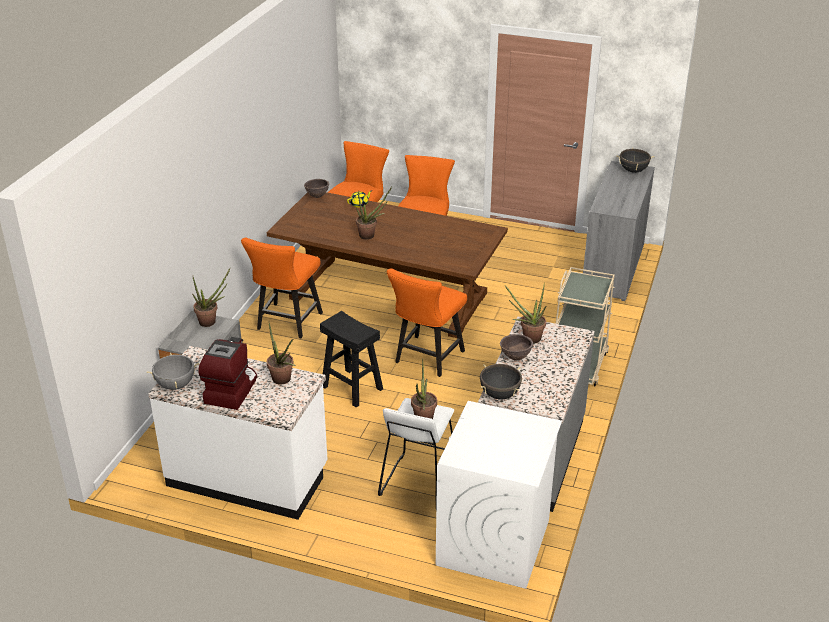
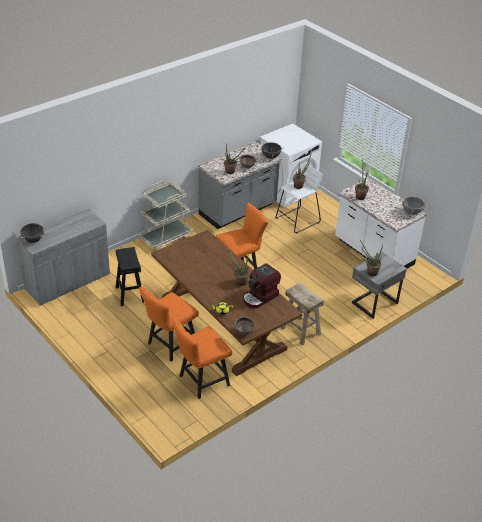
camera: 150 degrees left, 5 degrees up
coffee machine [198,337,257,410] -> coffee machine moved to [243,263,281,308]
orange chair [241,237,323,338] -> beige stool [281,282,324,346]
black stool [320,311,383,408] -> black stool moved to [116,247,144,306]

